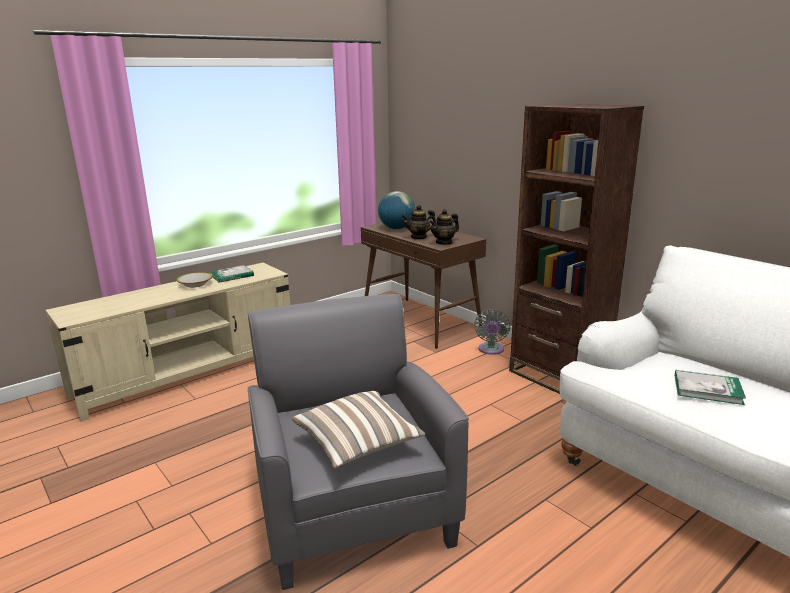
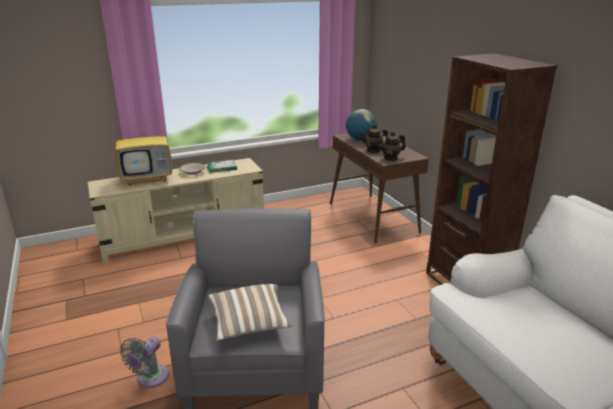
camera: 15 degrees right, 5 degrees up
grey fan [474,309,510,355] -> grey fan moved to [120,337,169,388]
book [675,370,746,405] -> none
none -> television [115,114,172,185]

